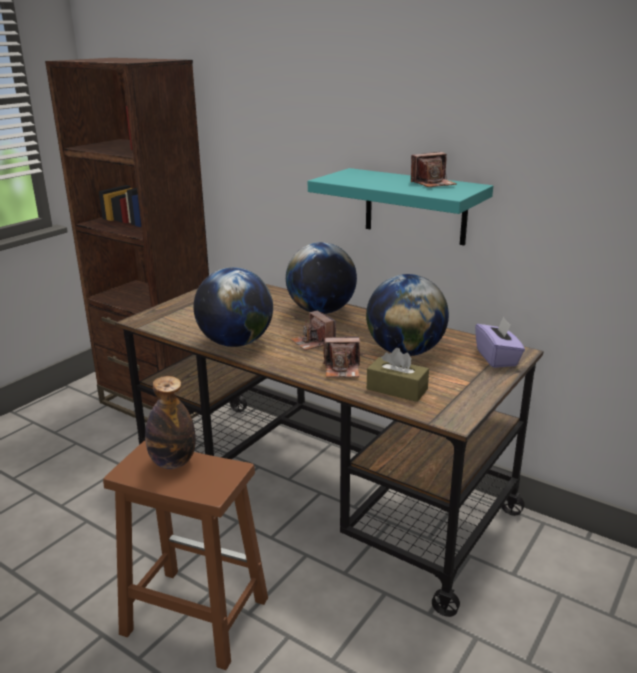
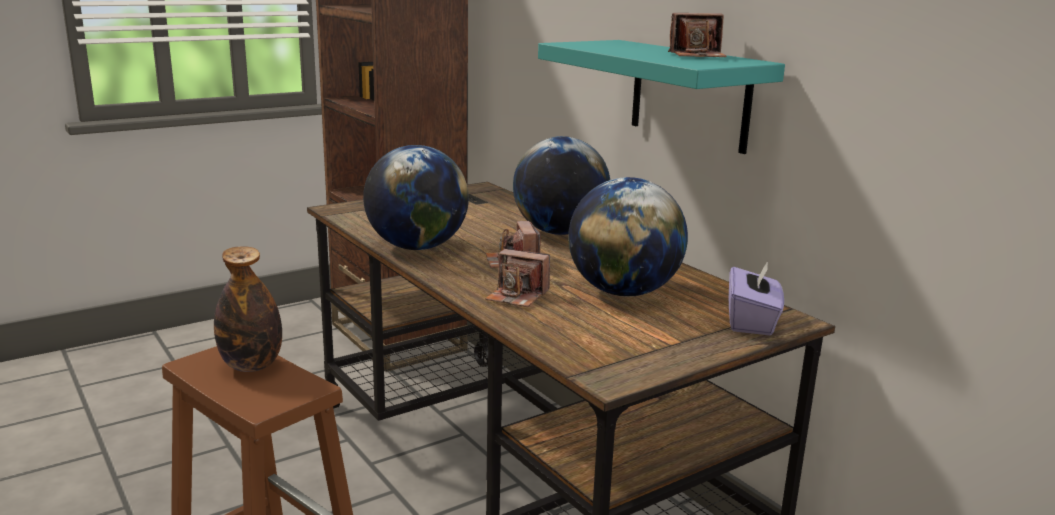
camera: 20 degrees right, 5 degrees down
brown tissue box [367,348,429,402] -> none

